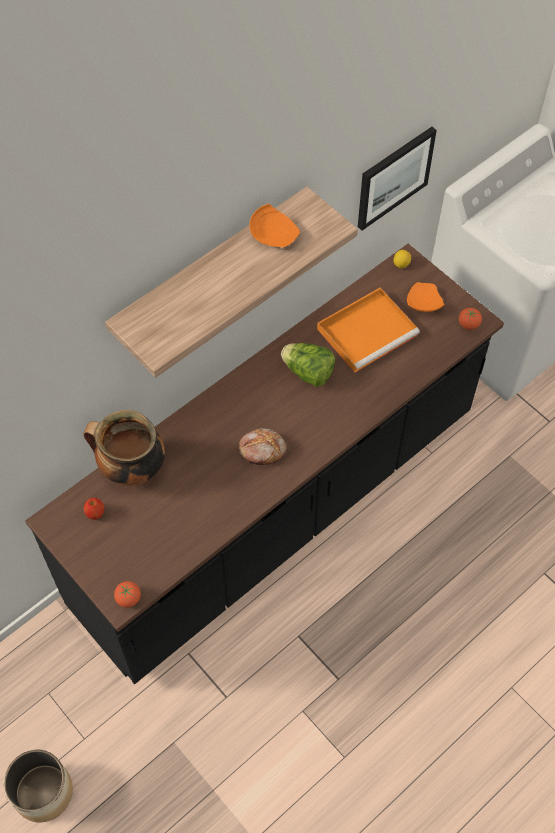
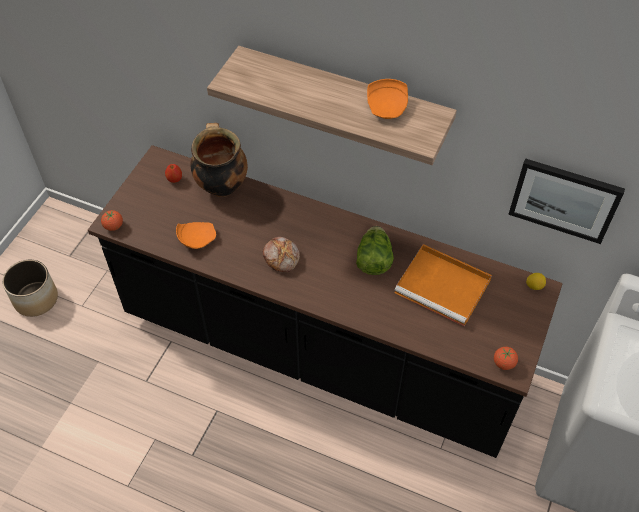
camera: 65 degrees right, 5 degrees down
orange plate [407,282,445,312] -> orange plate moved to [176,222,216,249]

